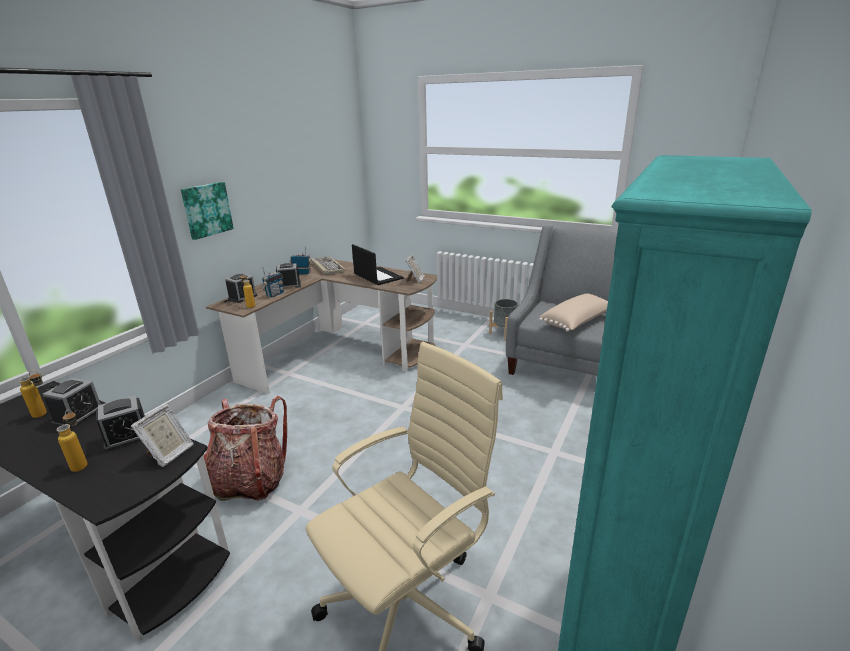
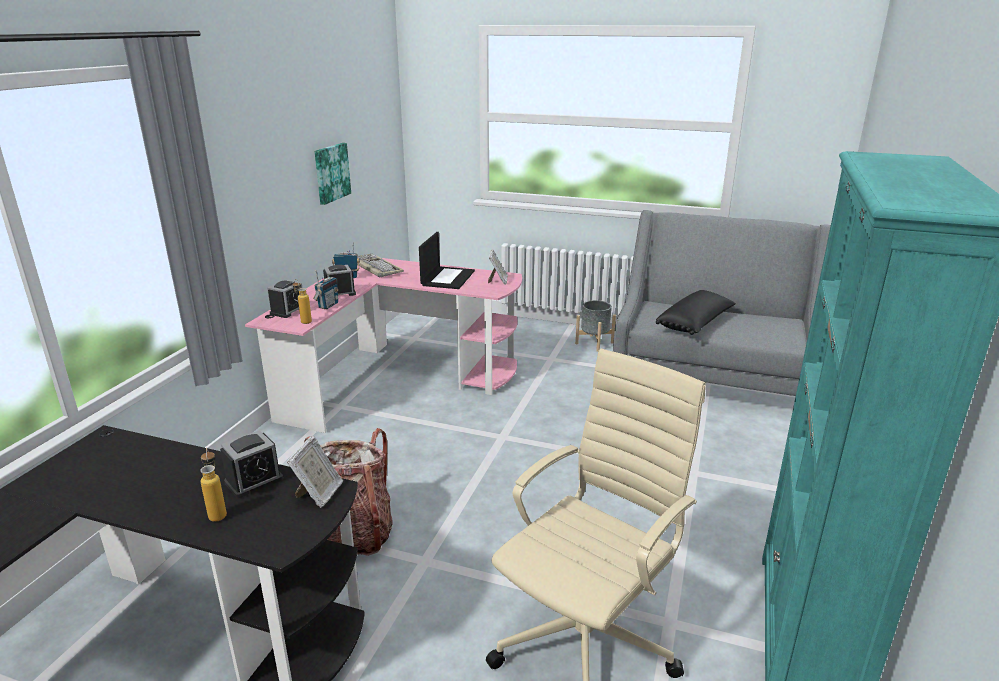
camera: 10 degrees left, 0 degrees up
bottle [19,371,47,418] -> none
alarm clock [43,378,101,429] -> none
picture [181,182,234,240] -> picture moved to [315,143,351,205]
brown desk [206,259,437,394] -> pink desk [245,258,522,433]
laptop [352,244,403,285] -> laptop turned 60 degrees clockwise [419,232,475,289]
beige pillow [539,293,608,332] -> black pillow [656,290,736,335]

